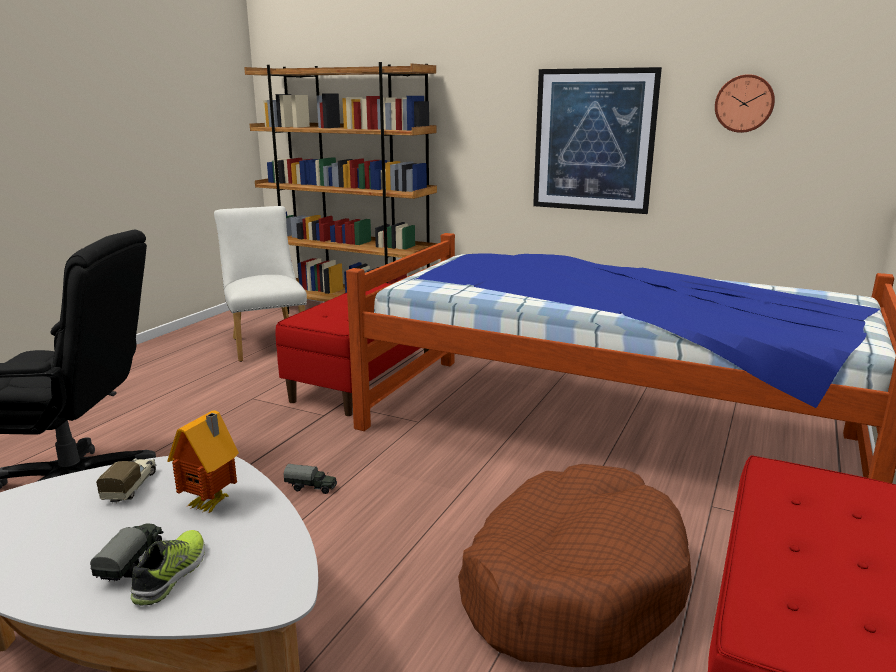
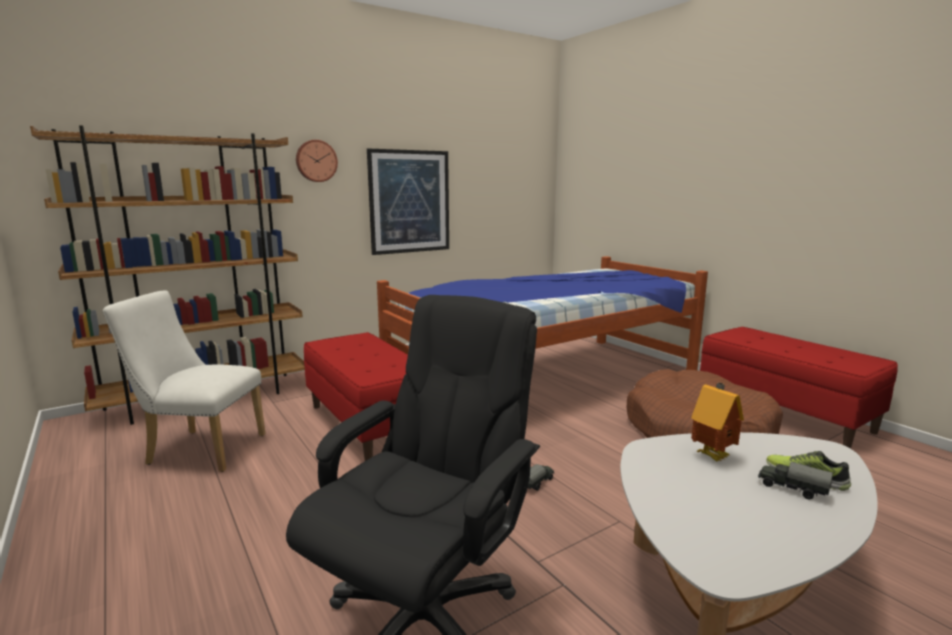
camera: 60 degrees left, 5 degrees down
toy truck [96,458,157,504] -> none
wall clock [715,74,775,133] -> wall clock moved to [296,140,338,182]

